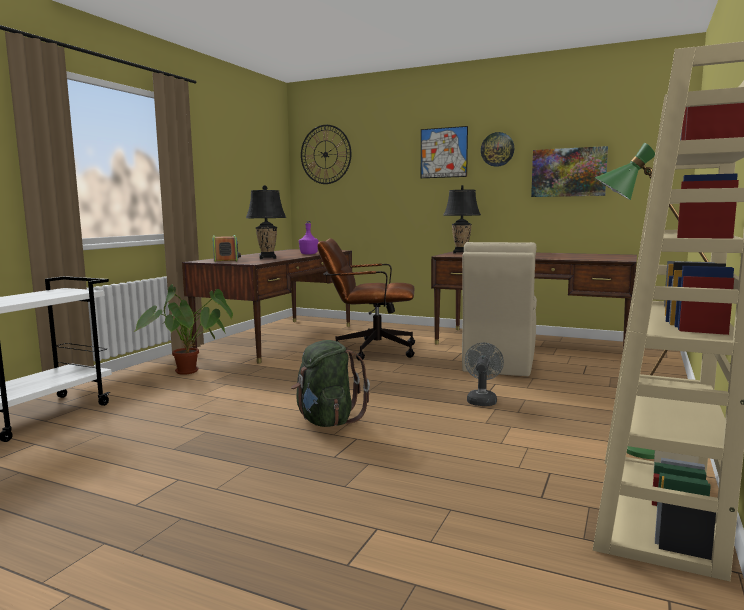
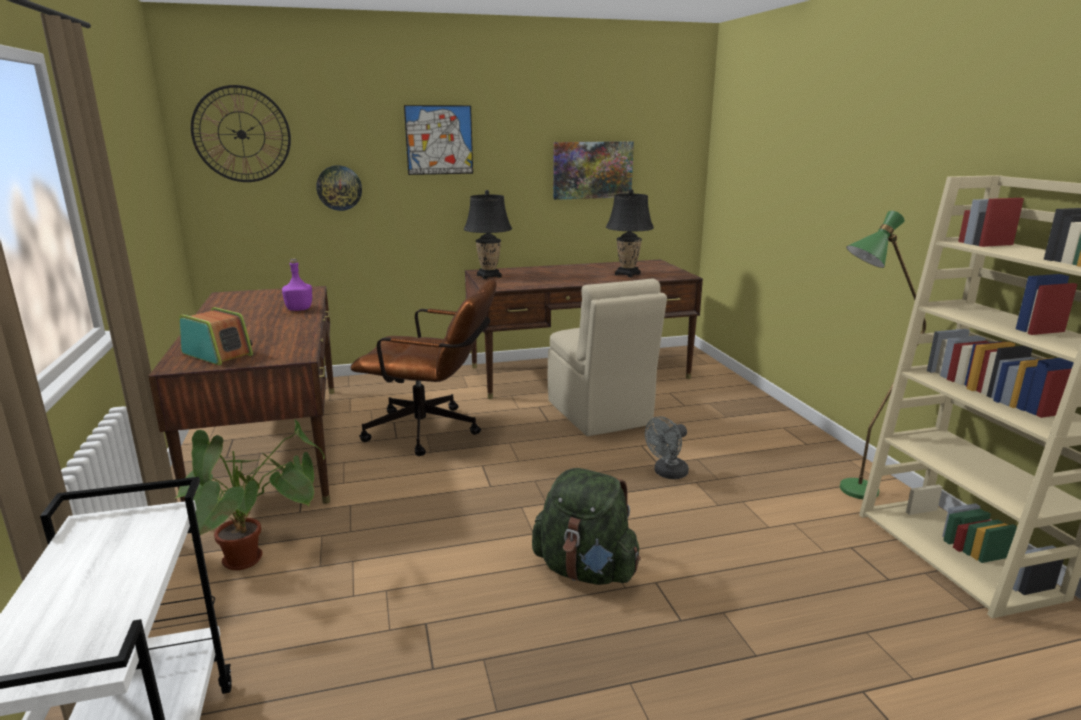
camera: 40 degrees left, 10 degrees up
black table lamp [246,185,286,259] -> black table lamp moved to [606,189,654,277]
brown office chair [317,238,415,361] -> brown office chair turned 135 degrees counterclockwise [351,279,497,456]
grey fan [465,343,504,406] -> grey fan turned 105 degrees counterclockwise [645,416,689,479]
wall clock [481,132,514,167] -> wall clock moved to [316,165,362,211]

